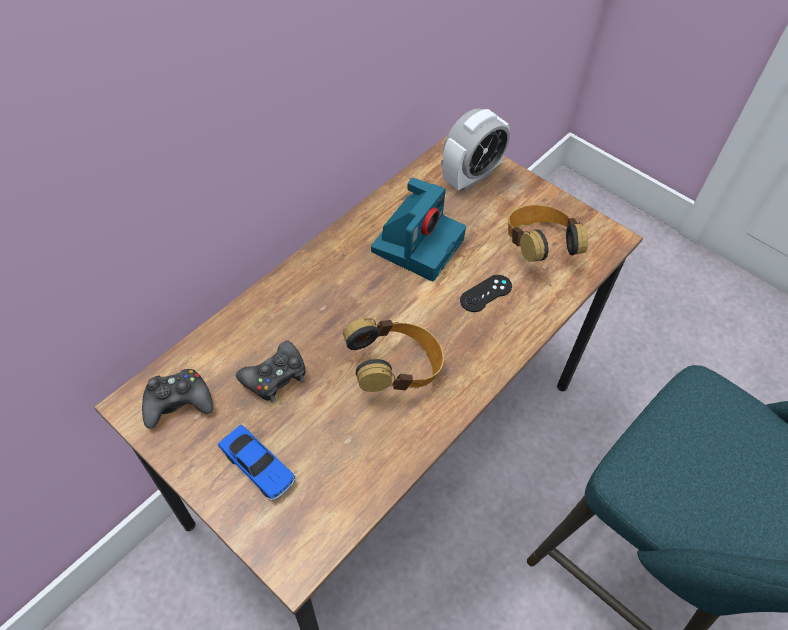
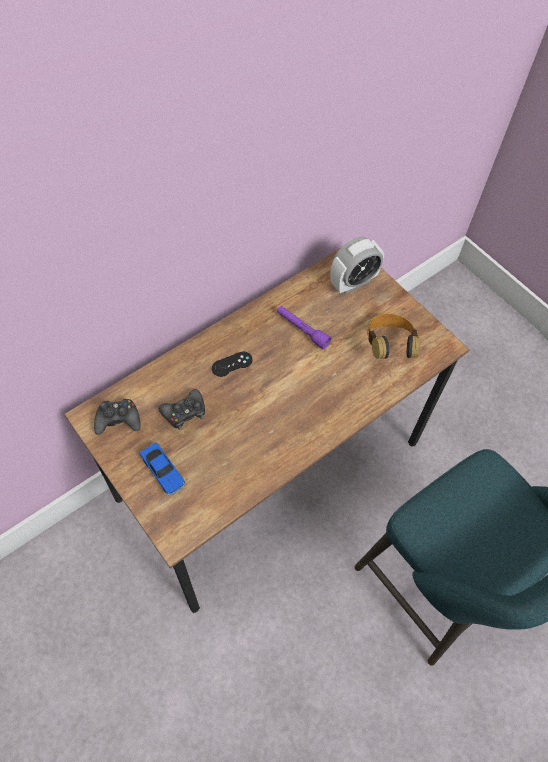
camera: 10 degrees right, 5 degrees up
headphones [343,318,444,392] -> none
camera [371,178,466,282] -> purple flashlight [277,306,332,349]
black game controller [460,275,512,312] -> black game controller moved to [212,352,252,377]

